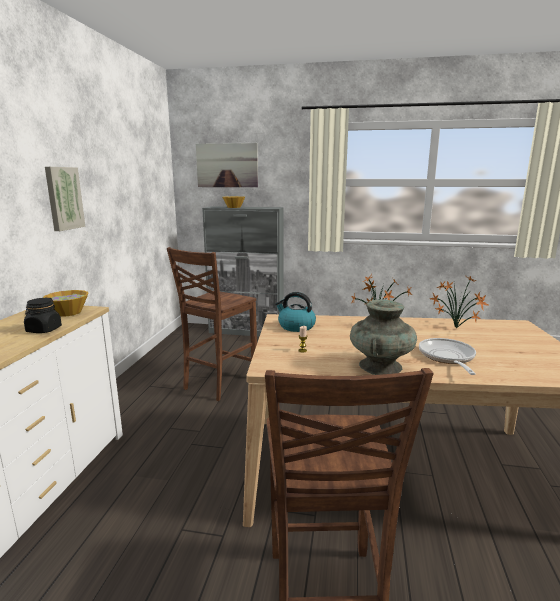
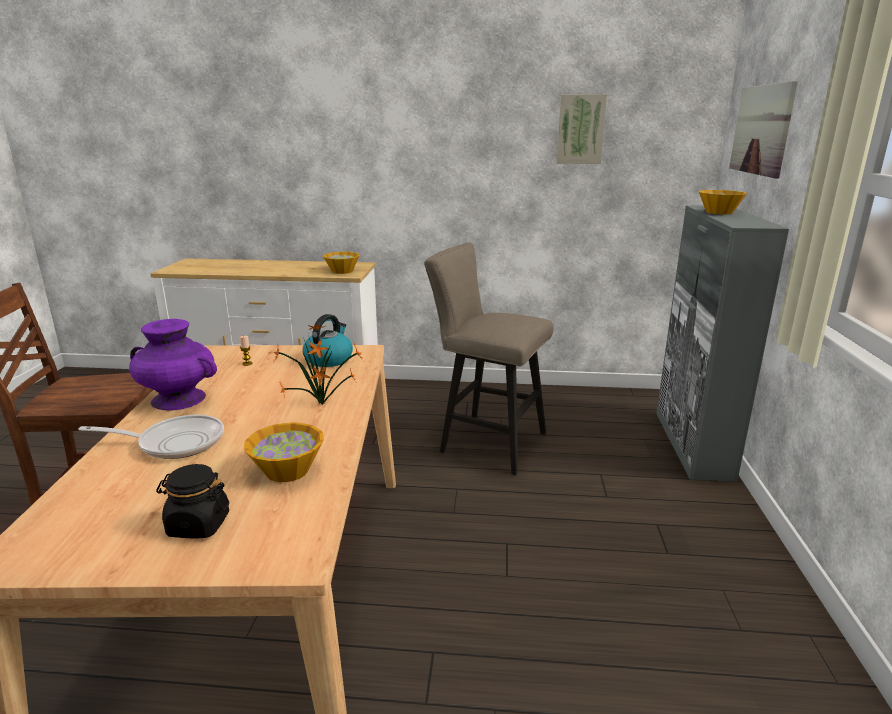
camera: 85 degrees right, 5 degrees up
black jar [24,298,62,333] -> black jar moved to [156,464,229,539]
picture [45,167,85,231] -> picture moved to [557,94,607,164]
brown chair [167,247,257,401] -> beige stool [424,242,553,475]
turquoise vase [350,299,417,375] -> purple vase [129,319,217,411]
potted plant [430,276,489,329] -> bowl [244,422,324,482]

